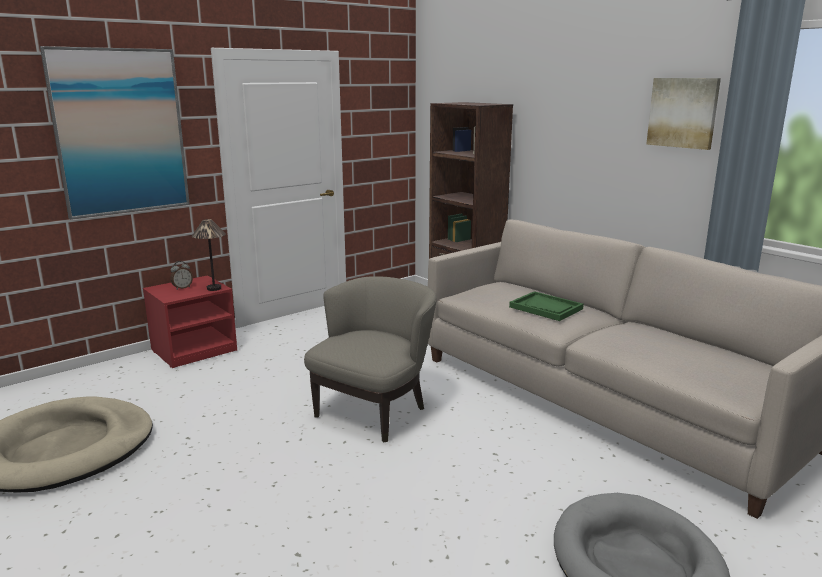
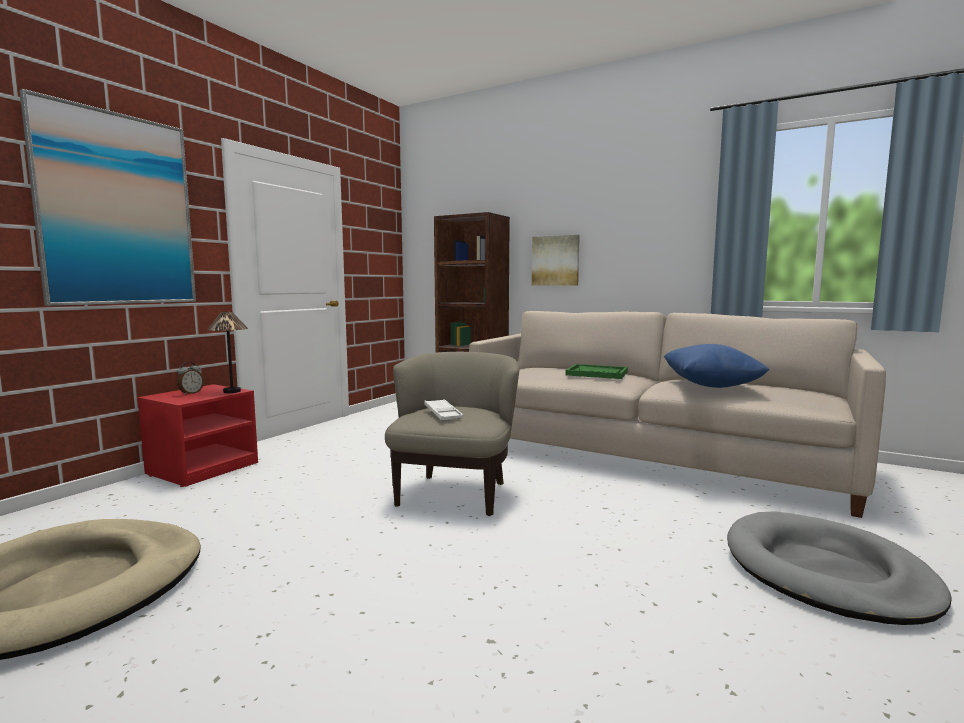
camera: 20 degrees left, 10 degrees down
picture [646,78,721,150] -> picture moved to [532,235,580,286]
none -> white tray [424,399,463,420]
none -> blue pillow [664,344,769,388]

